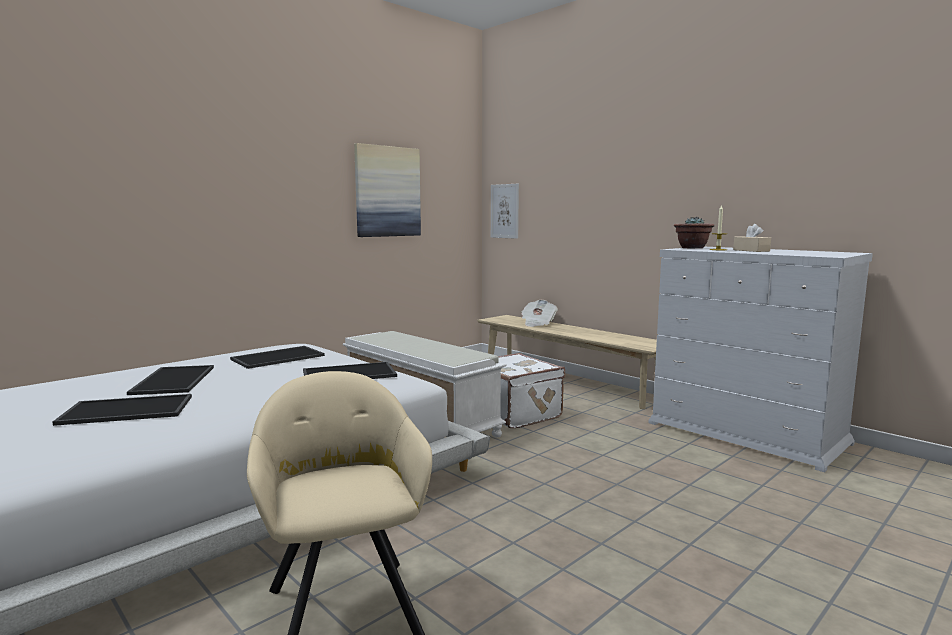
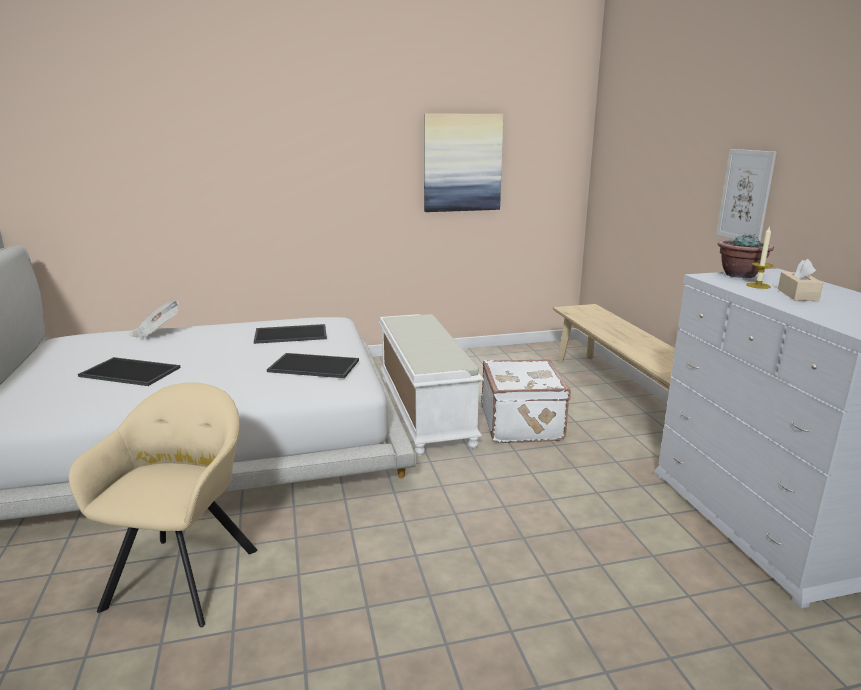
camera: 30 degrees right, 10 degrees up
tray [127,365,214,395] -> none
picture [491,184,519,239] -> picture moved to [716,149,776,241]
newspaper [521,300,558,327] -> newspaper moved to [129,301,180,338]

